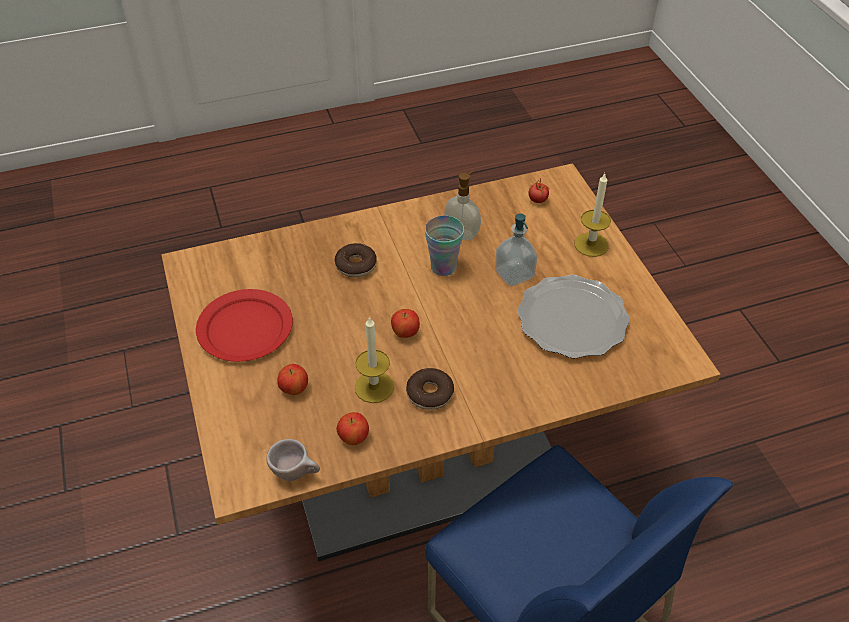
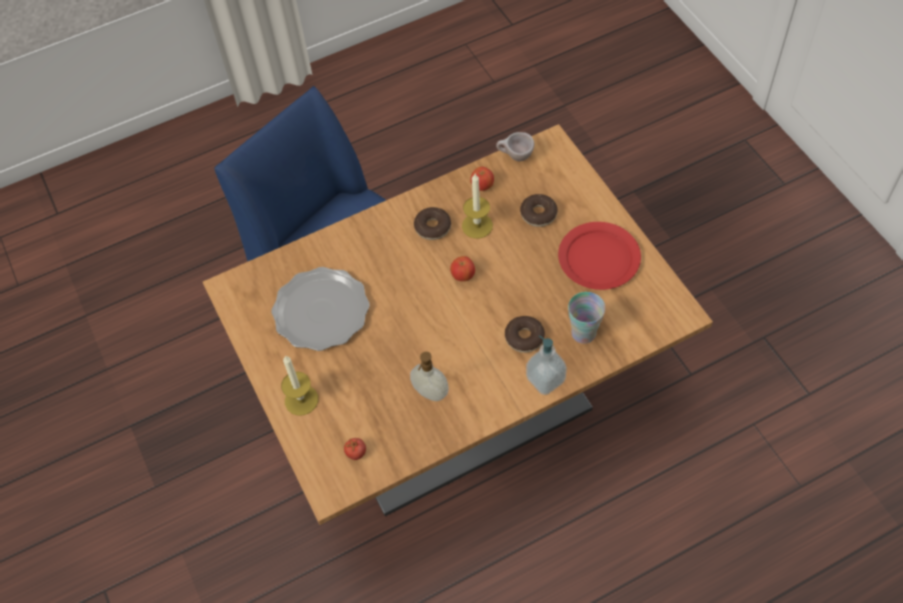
camera: 175 degrees right, 10 degrees up
apple [277,364,308,395] -> donut [520,194,558,227]
cup [425,216,464,276] -> cup moved to [568,292,605,344]
soap dispenser [495,213,537,286] -> soap dispenser moved to [526,336,567,395]

